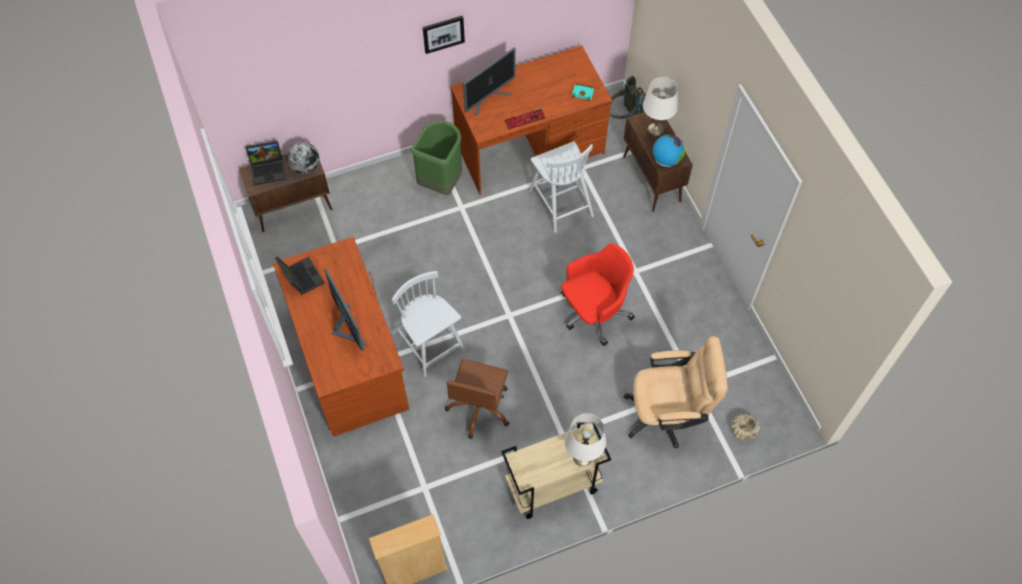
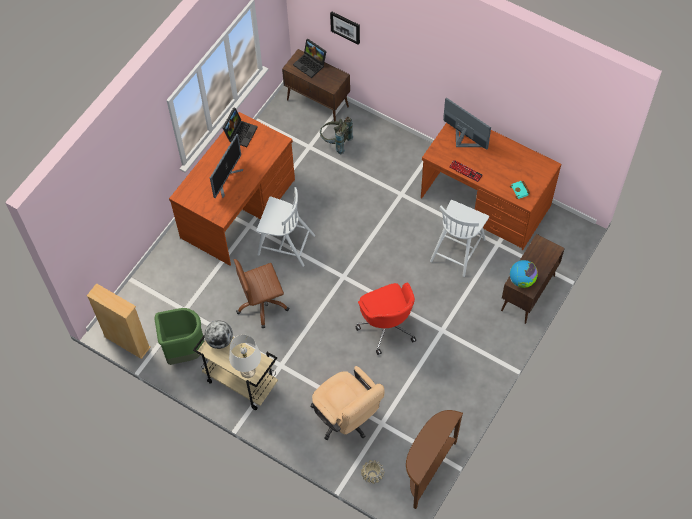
camera: 55 degrees right, 0 degrees up
globe [287,142,319,174] -> globe moved to [204,320,233,349]
white chair [392,271,465,377] -> white chair turned 90 degrees clockwise [256,187,315,267]
green trash can [411,121,462,195] -> green trash can moved to [154,308,204,365]
picture [423,16,465,54] -> picture moved to [330,11,360,45]
monitor [463,48,515,117] -> monitor turned 150 degrees counterclockwise [443,98,491,149]
red office chair [561,243,635,346] -> red office chair turned 45 degrees clockwise [355,282,416,355]
grey backpack [609,76,646,119] -> grey backpack moved to [320,117,353,154]
white table lamp [643,77,678,136] -> none
none -> brown console table [406,410,463,509]

